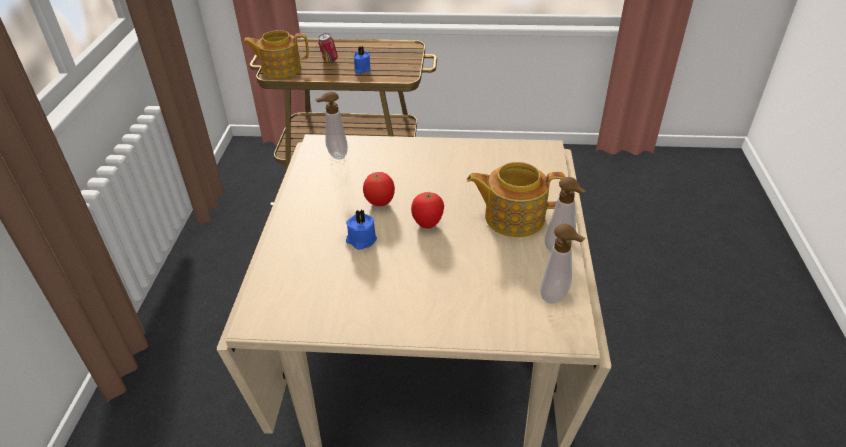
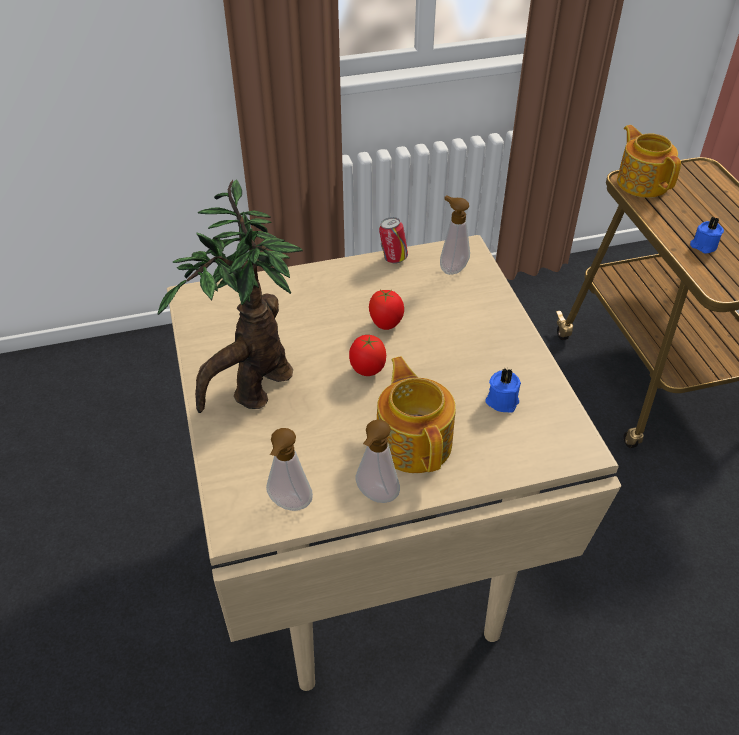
camera: 70 degrees right, 5 degrees up
can [318,33,338,63] -> can moved to [379,217,408,264]
blue candle [346,210,377,250] -> blue candle moved to [485,368,521,413]
none -> potted plant [157,179,303,413]

